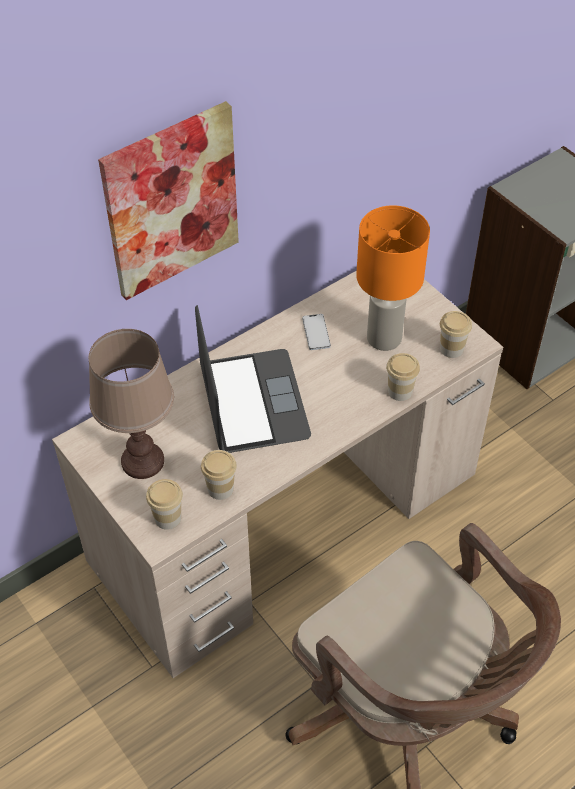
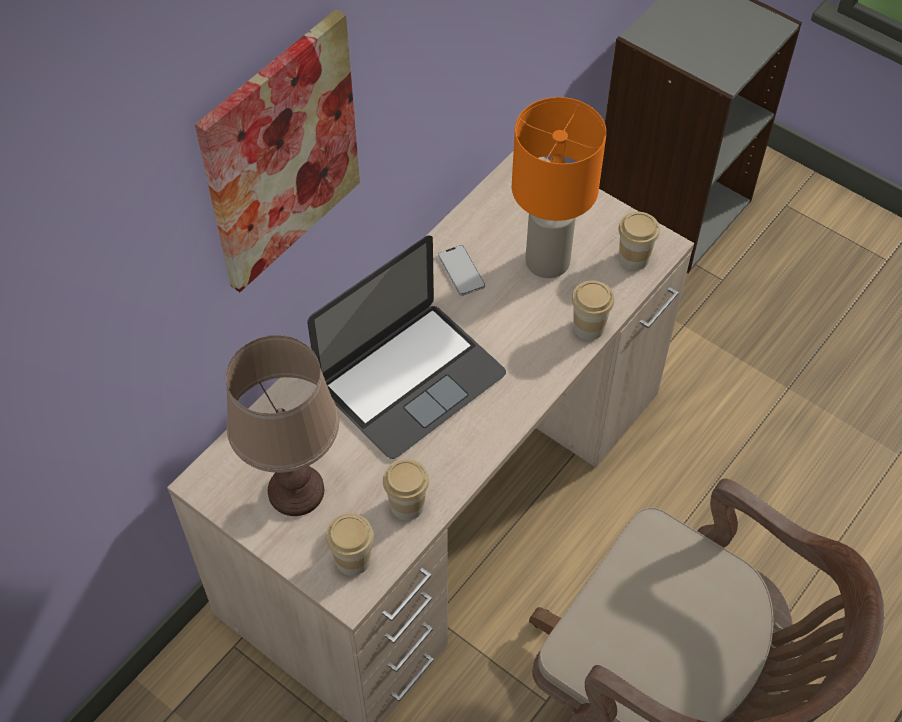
camera: 15 degrees left, 5 degrees up
laptop [195,305,311,453] -> laptop turned 75 degrees clockwise [307,235,506,459]

